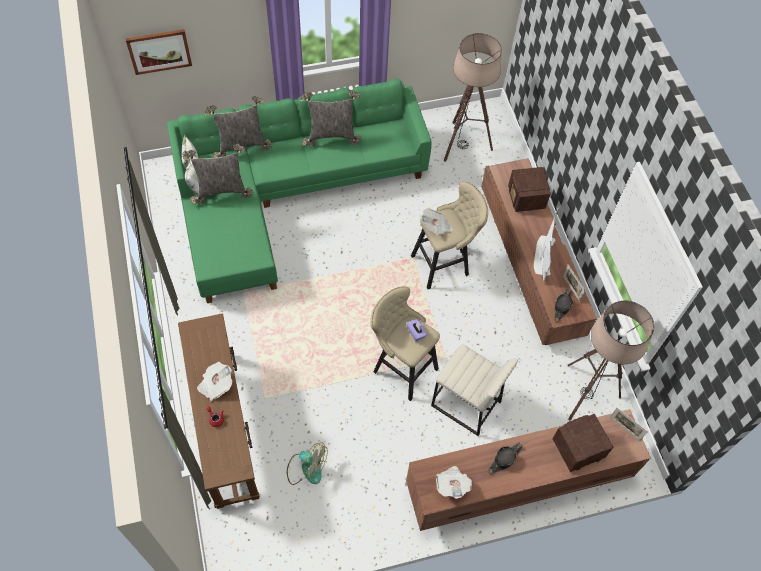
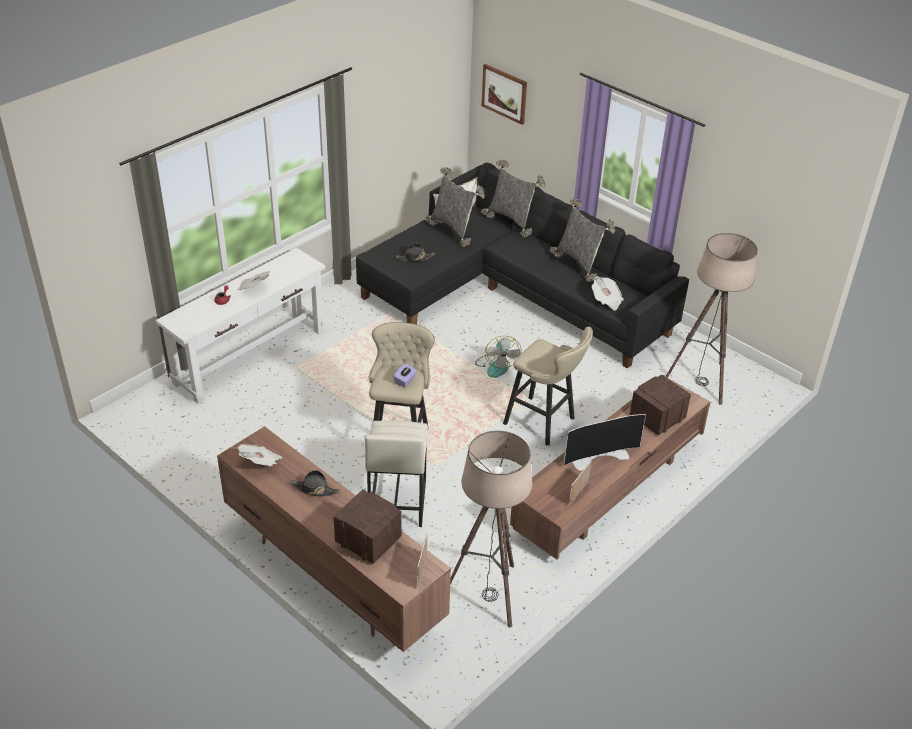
camera: 60 degrees right, 20 degrees down
green sofa [167,79,432,303] -> black sofa [356,162,689,368]
brown console table [178,313,260,509] -> white console table [155,248,325,404]
fan [287,443,328,485] -> fan moved to [475,336,521,378]
newspaper [421,208,453,235] -> newspaper moved to [591,276,624,310]
black hat [555,289,573,322] -> black hat moved to [396,243,435,261]

